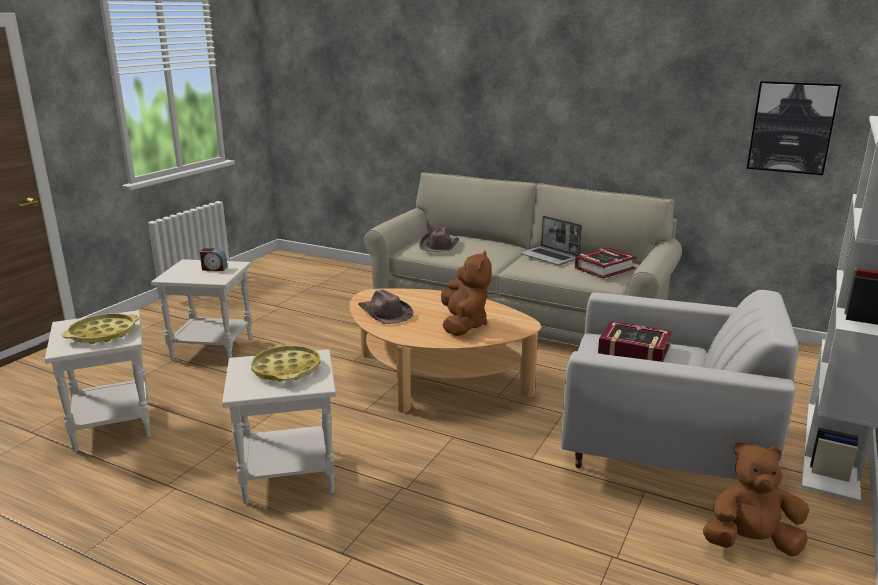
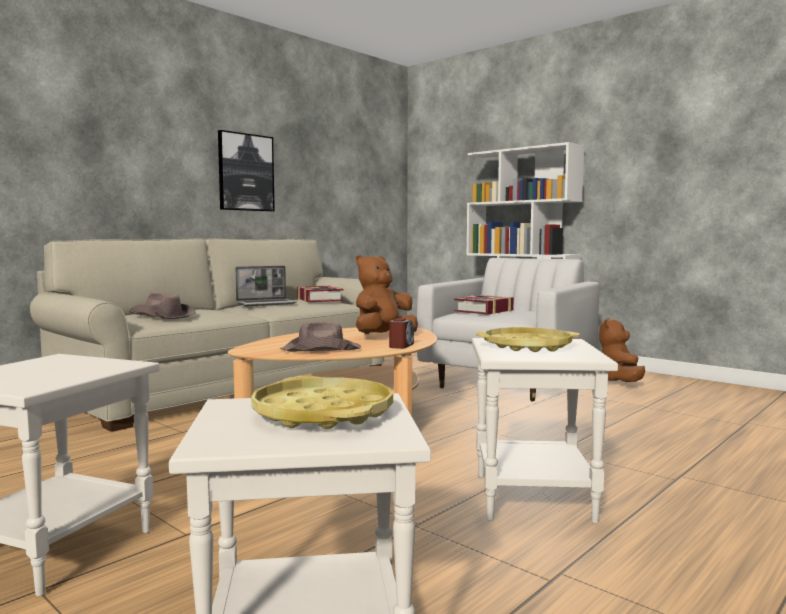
camera: 75 degrees left, 15 degrees down
alarm clock [200,248,227,271] -> alarm clock moved to [389,318,414,349]
brown plush toy [441,250,492,336] -> brown plush toy turned 60 degrees counterclockwise [356,255,418,334]
picture [747,81,841,175] -> picture moved to [218,130,275,212]

